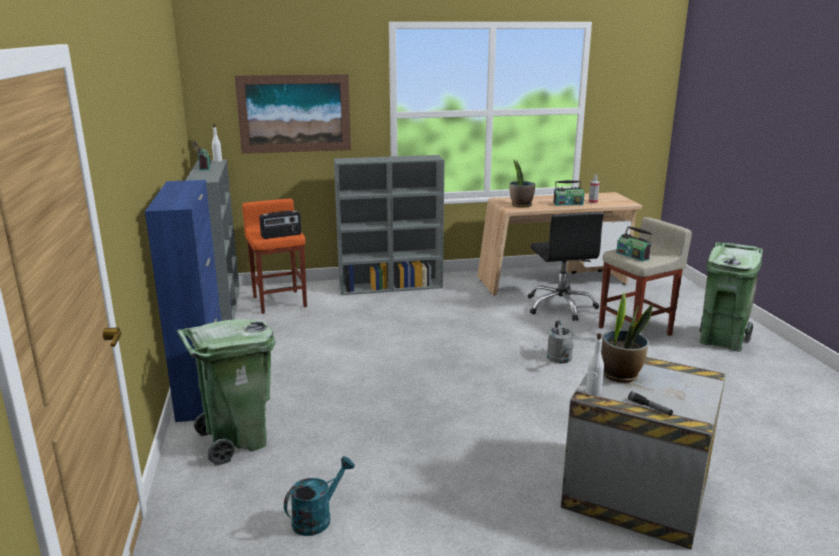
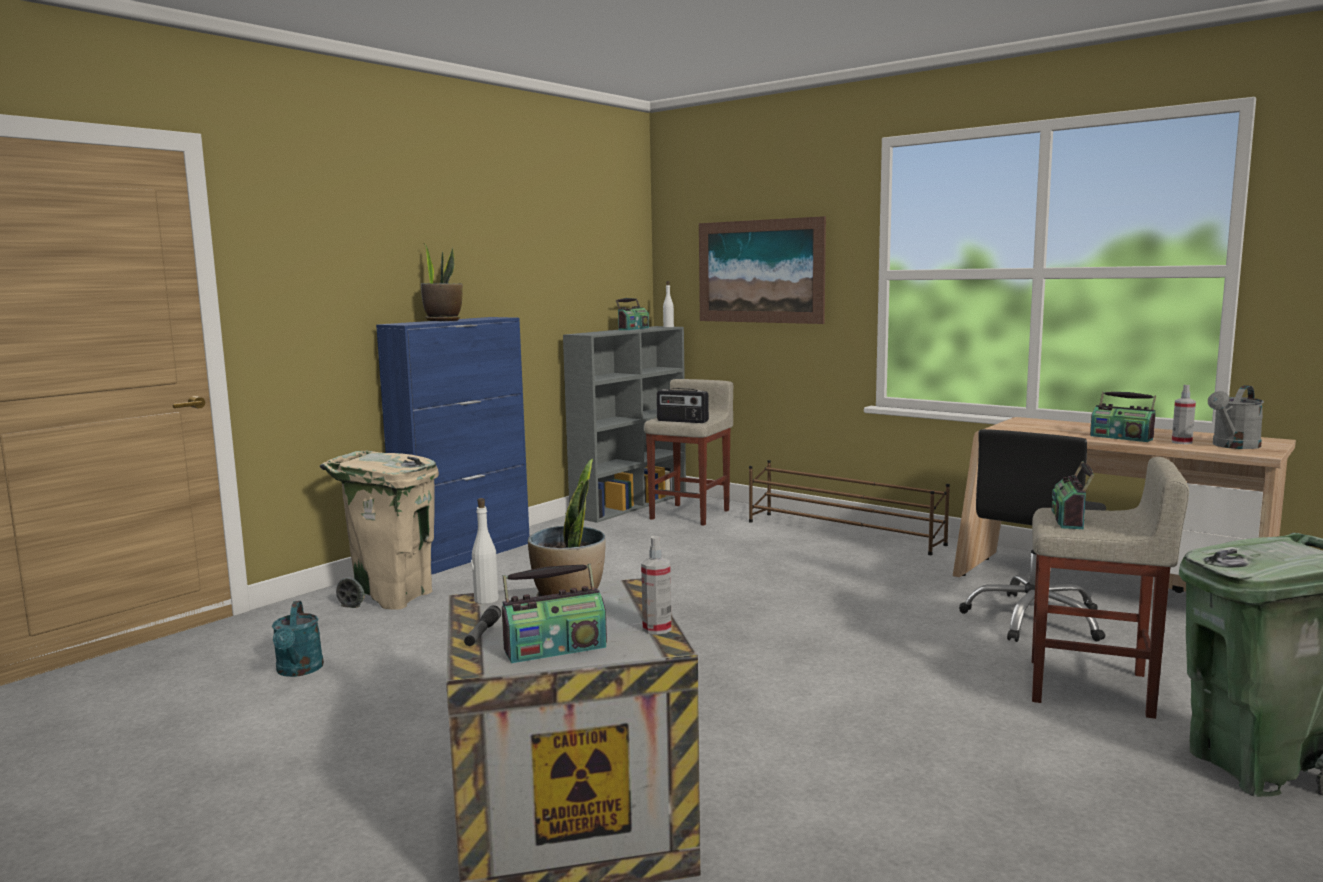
camera: 50 degrees right, 10 degrees down
green trash can [177,319,275,466] -> beige trash can [320,450,439,610]
orange stool [242,199,307,314] -> beige stool [644,379,733,526]
turquoise watering can [284,456,355,536] -> turquoise watering can turned 75 degrees clockwise [272,601,324,677]
grey bookcase [334,155,444,295] -> brown shoe rack [749,460,950,555]
potted plant [509,160,535,207] -> potted plant moved to [421,245,463,321]
grey watering can [547,320,574,364] -> grey watering can moved to [1208,385,1264,449]
none -> radio [502,564,607,663]
none -> spray bottle [641,536,671,635]

